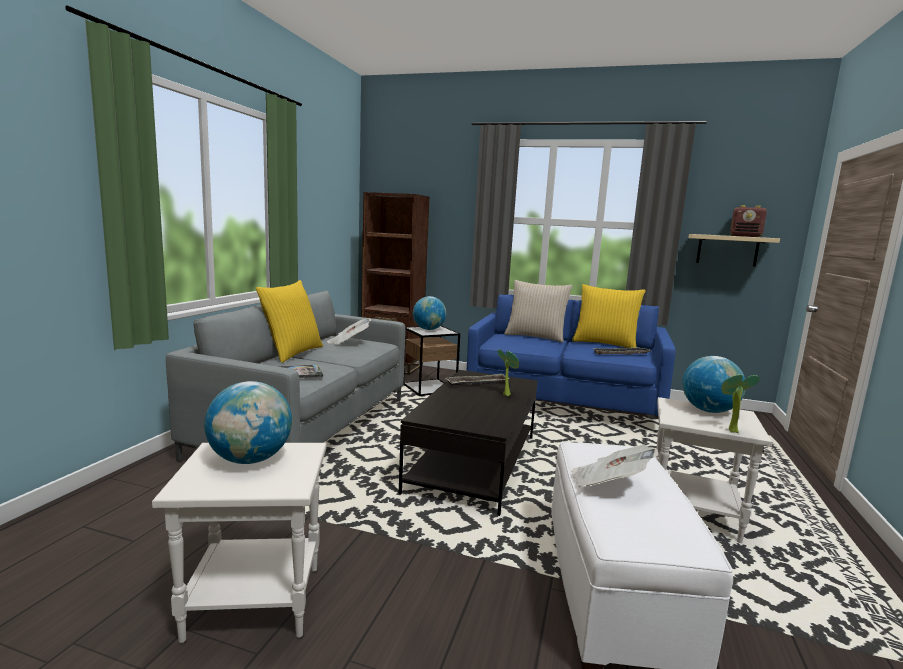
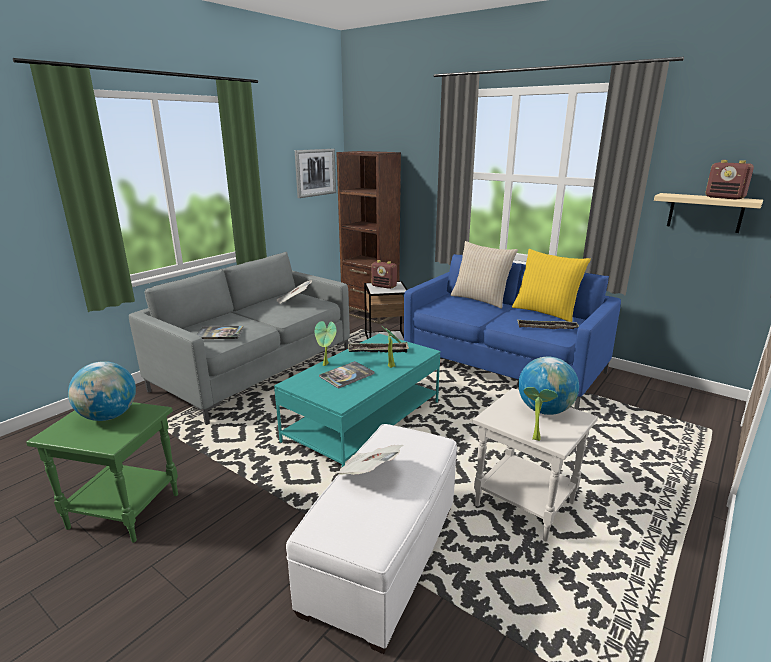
camera: 20 degrees right, 10 degrees up
white side table [152,443,327,643] -> green side table [26,402,178,543]
yellow pillow [256,280,323,363] -> none
black coffee table [399,370,538,516] -> turquoise coffee table [274,334,441,467]
globe [413,296,446,330] -> radio [371,260,397,289]
none -> picture [295,149,336,198]
none -> potted plant [314,321,336,366]
none -> book [319,361,375,389]

